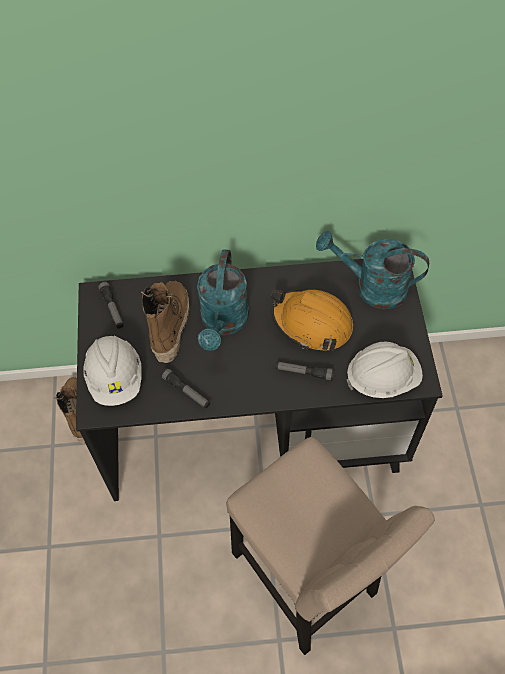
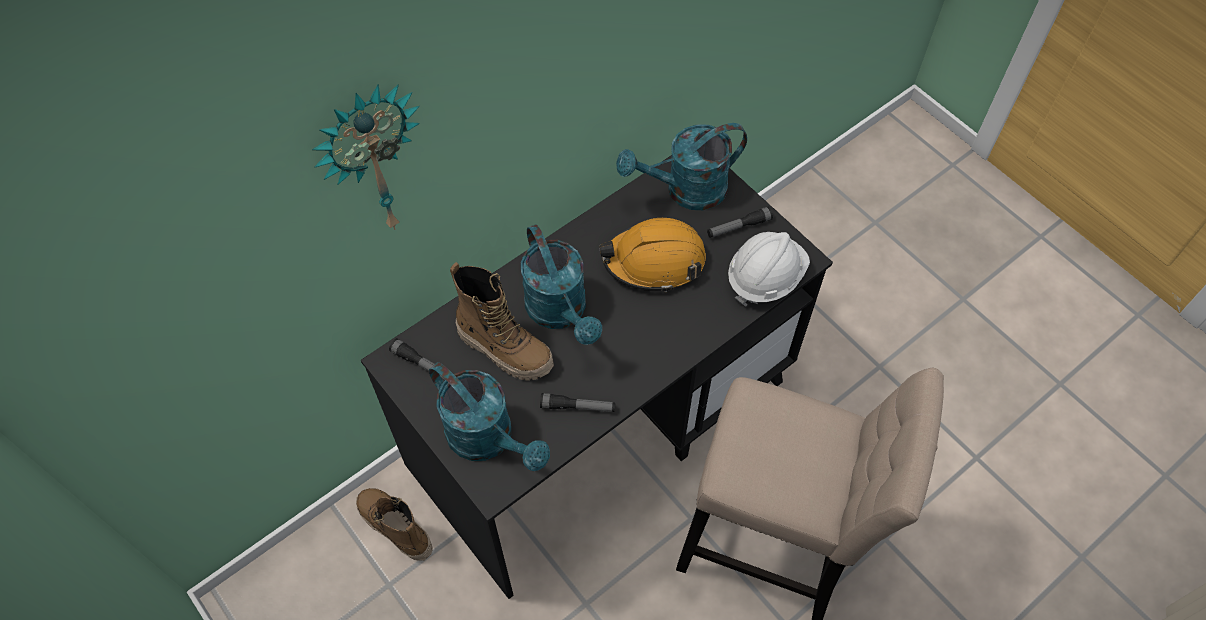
camera: 35 degrees left, 0 degrees up
white hard hat [83,336,142,406] -> turquoise watering can [429,362,550,471]
boot [141,281,190,363] -> boot turned 150 degrees clockwise [450,262,554,381]
flashlight [276,362,334,381] -> flashlight moved to [707,207,773,238]
none -> wall clock [312,84,420,230]

